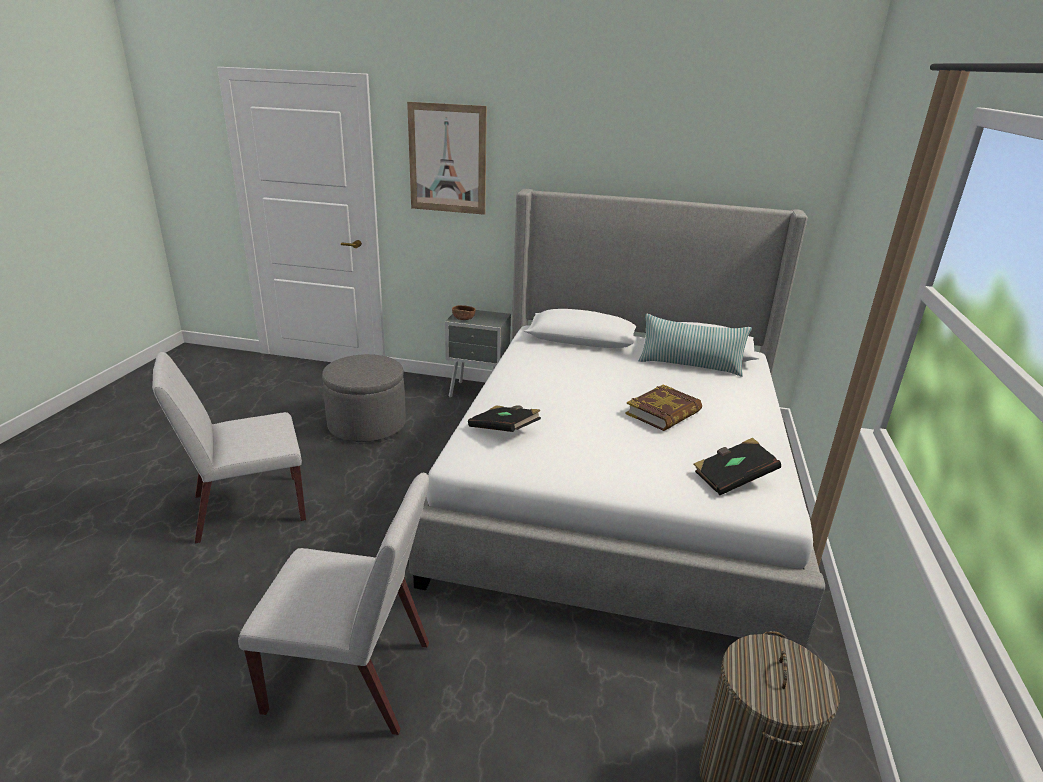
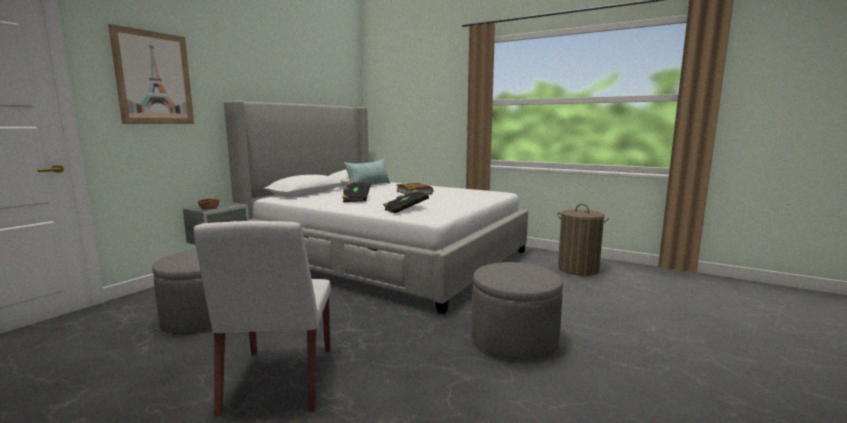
camera: 70 degrees left, 15 degrees down
white chair [238,473,429,735] -> grey ottoman [472,262,563,360]
black book [693,438,781,495] -> black book moved to [342,182,371,202]

